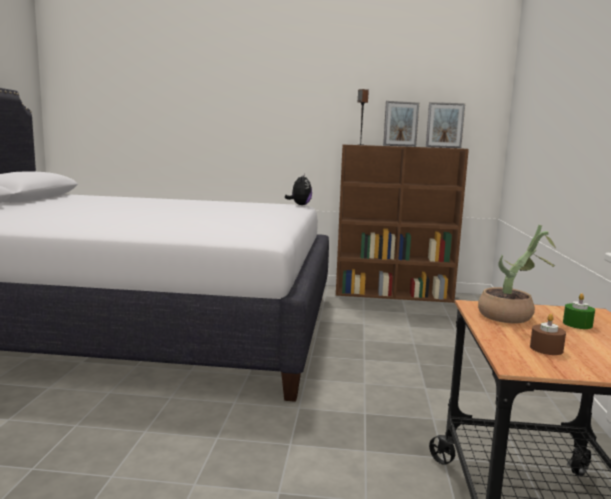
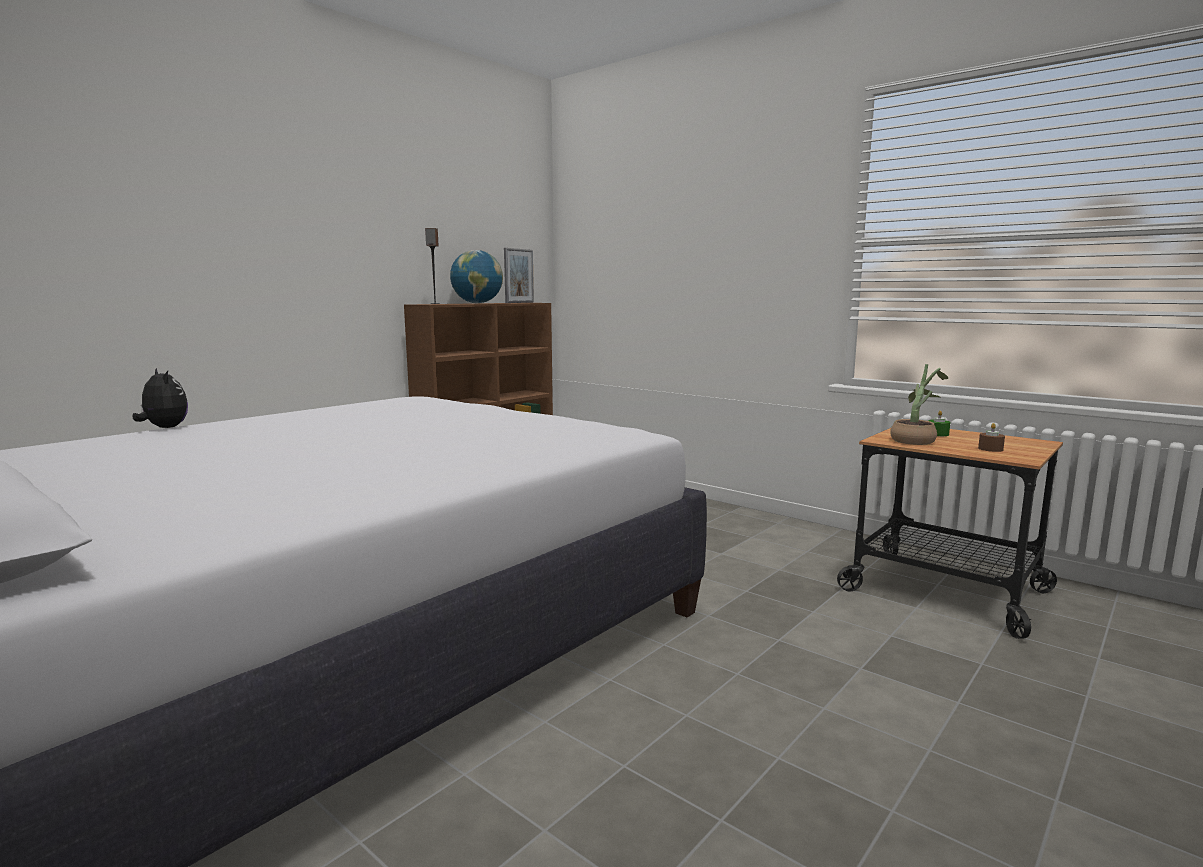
camera: 55 degrees left, 0 degrees up
plush toy [285,174,312,205] -> plush toy moved to [132,367,188,428]
picture frame [383,101,419,147] -> globe [450,250,503,303]

